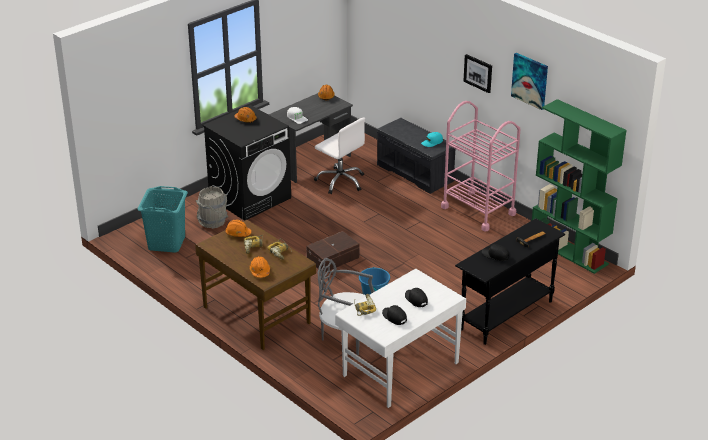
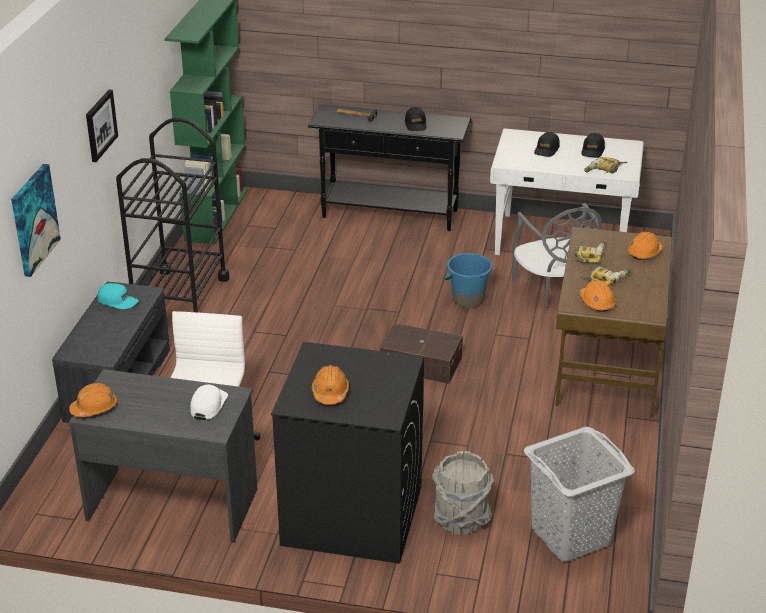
camera: 125 degrees left, 0 degrees up
turquoise laundry basket [137,186,188,253] -> grey laundry basket [524,427,635,562]
pink cart [441,101,520,232] -> black cart [116,117,229,312]
picture [511,53,548,110] -> picture moved to [11,164,61,277]

